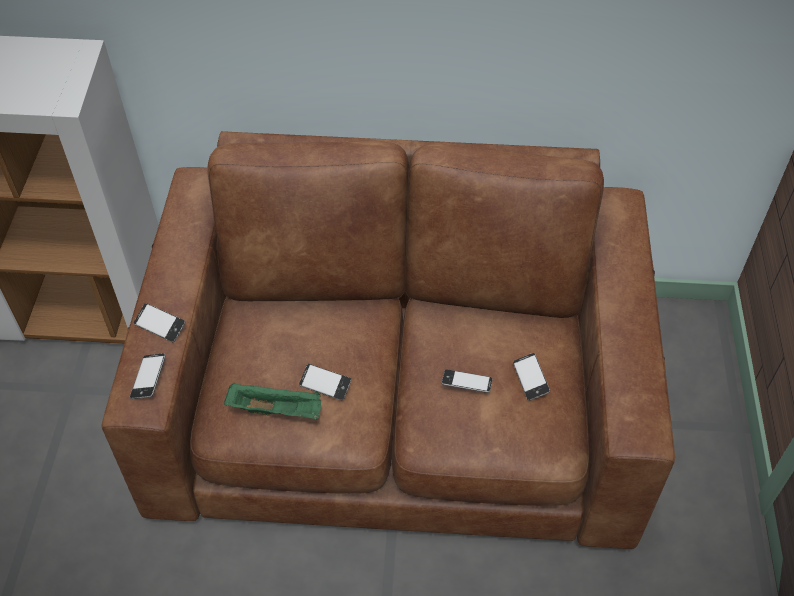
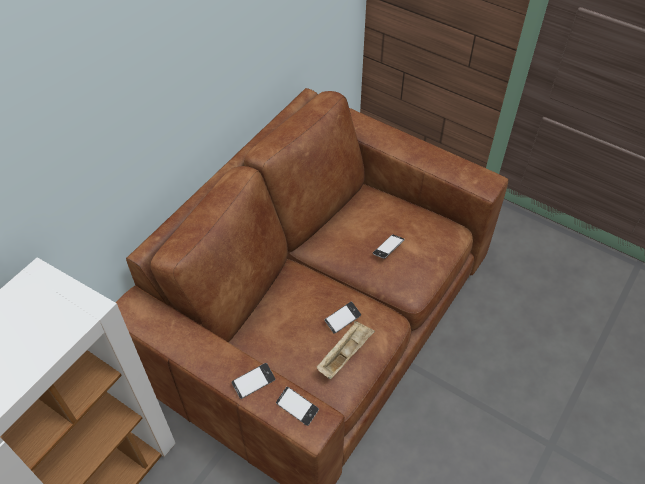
camera: 60 degrees left, 0 degrees up
green tray [224,382,321,419] -> beige tray [317,321,375,379]
phone [513,353,550,401] -> none

